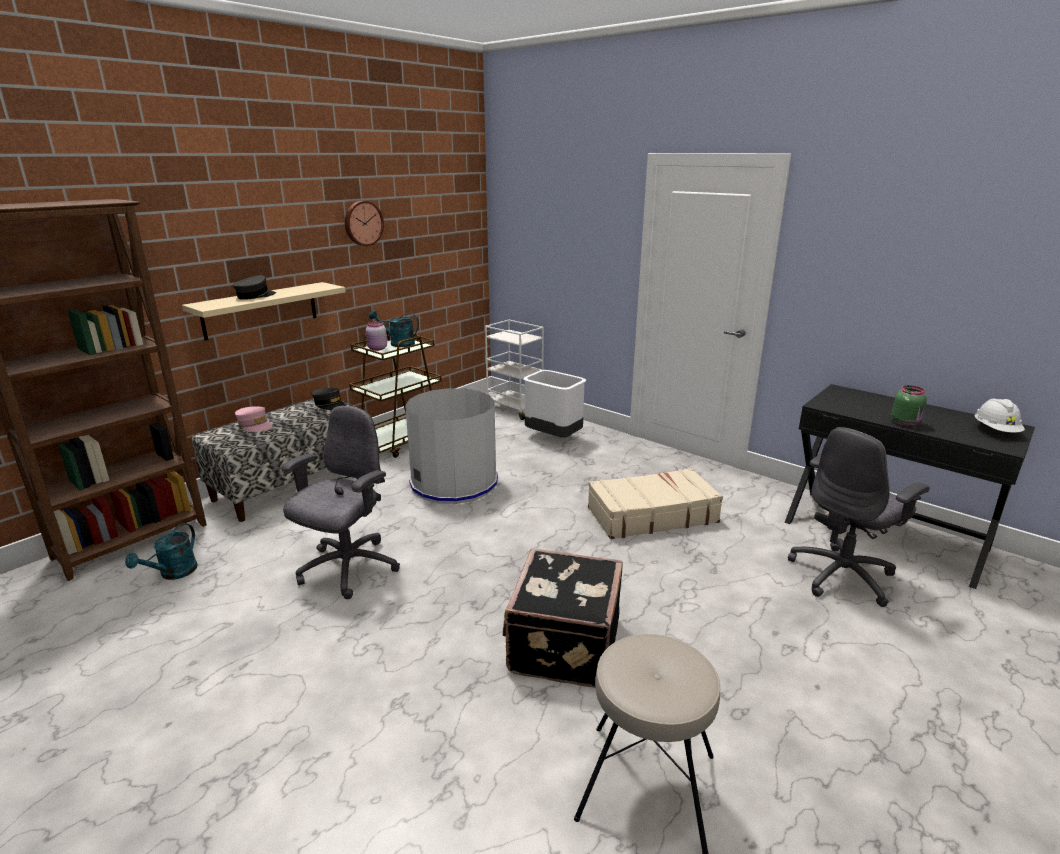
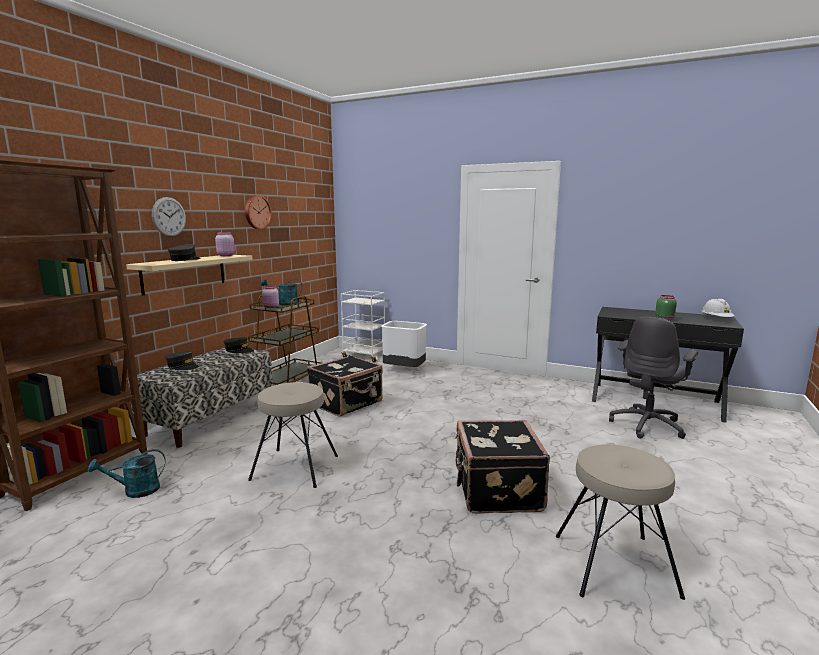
camera: 15 degrees left, 10 degrees down
turquoise watering can [125,523,197,580] -> turquoise watering can turned 60 degrees clockwise [88,449,165,498]
pink cap [235,407,272,431] -> grey cap [165,351,199,370]
grey office chair [281,406,400,599] -> beige stool [248,382,338,488]
grey trash can [405,388,498,504] -> black suitcase [307,355,383,417]
beige suitcase [588,468,723,539] -> none
none -> wall clock [152,197,186,237]
none -> pink jar [215,232,235,256]

